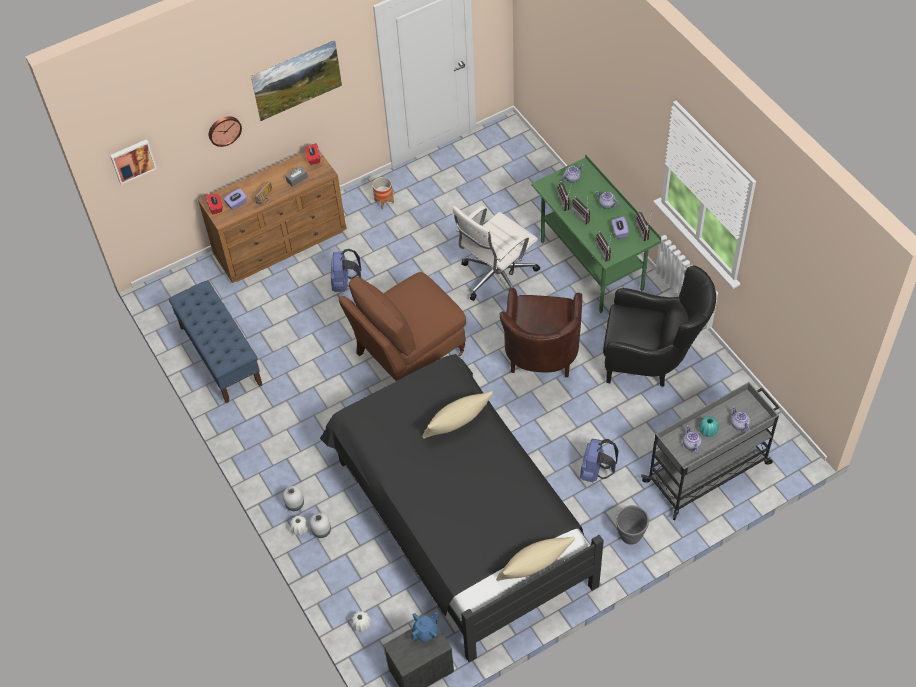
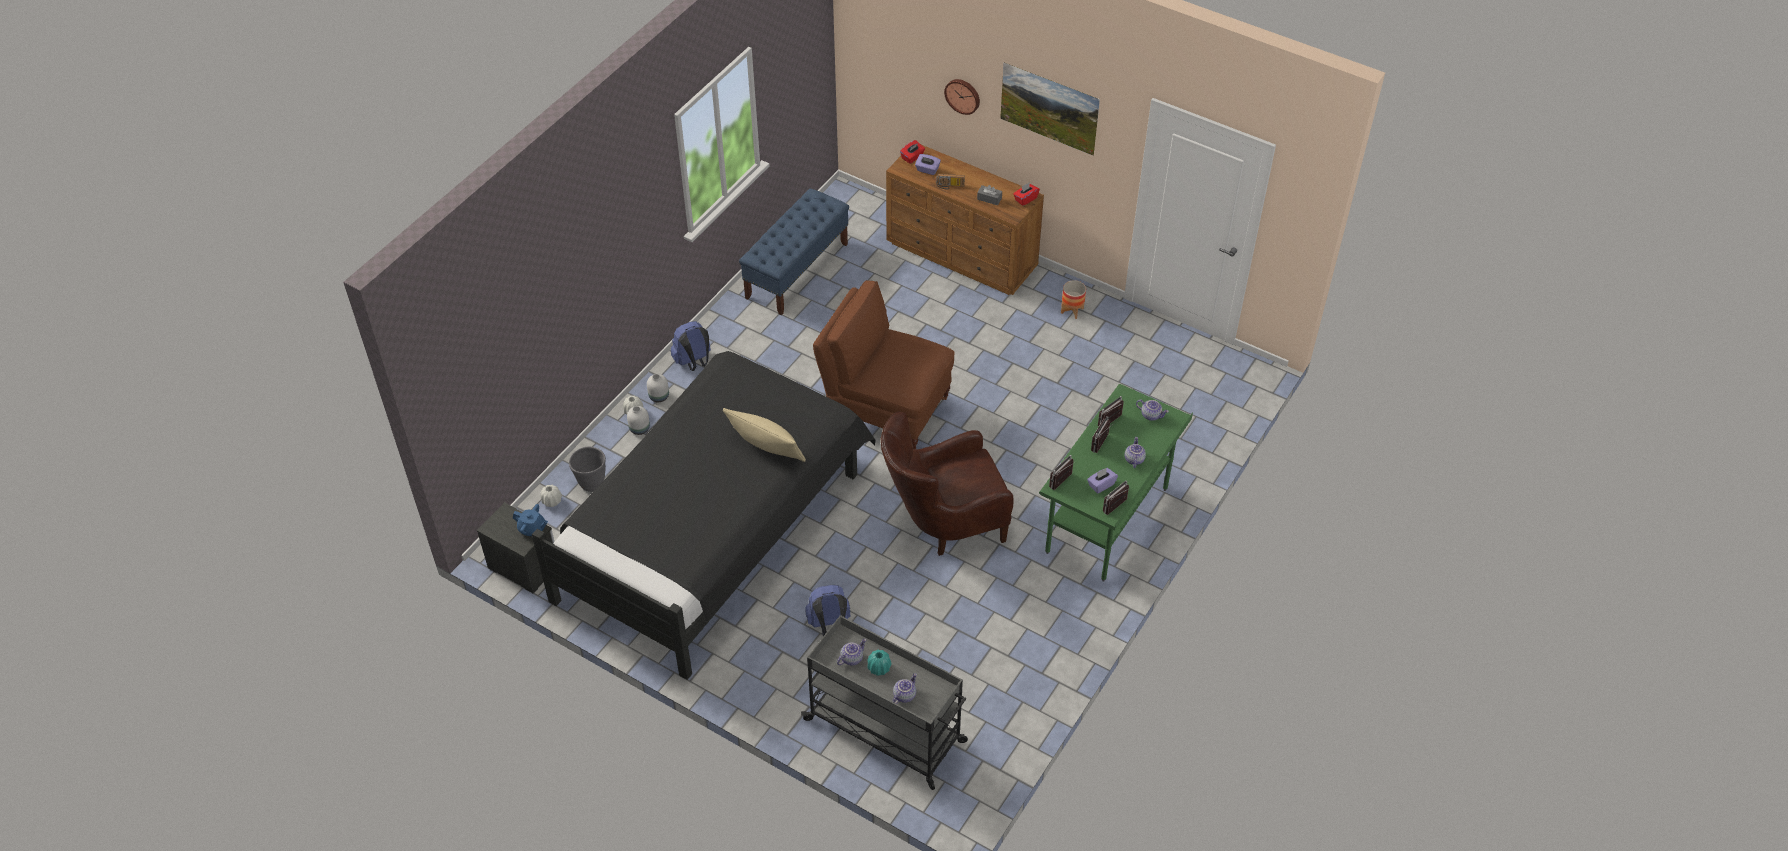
camera: 60 degrees right, 5 degrees down
picture [110,139,157,185] -> none
blue backpack [331,249,361,292] -> blue backpack moved to [671,321,711,371]
white office chair [452,206,540,301] -> none
beige pillow [496,537,575,581] -> none
black armchair [603,265,716,387] -> none
grey planter [616,505,649,545] -> grey planter moved to [569,447,606,492]

